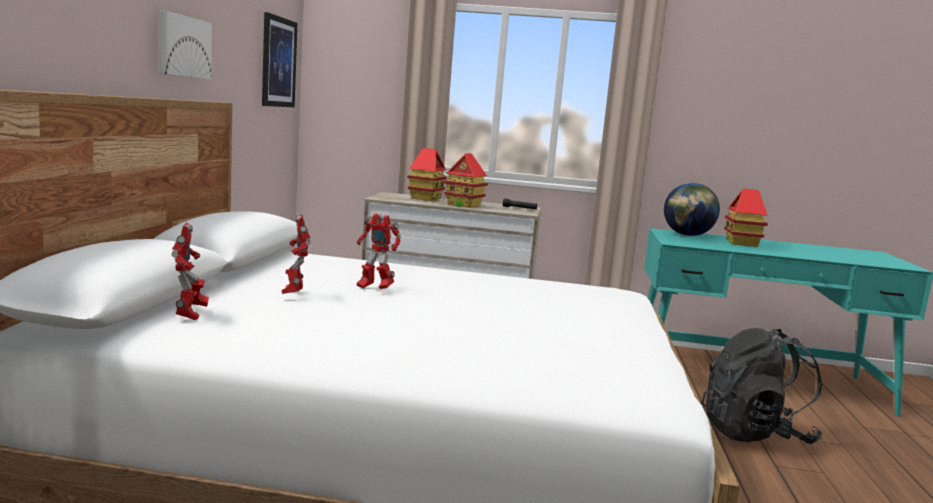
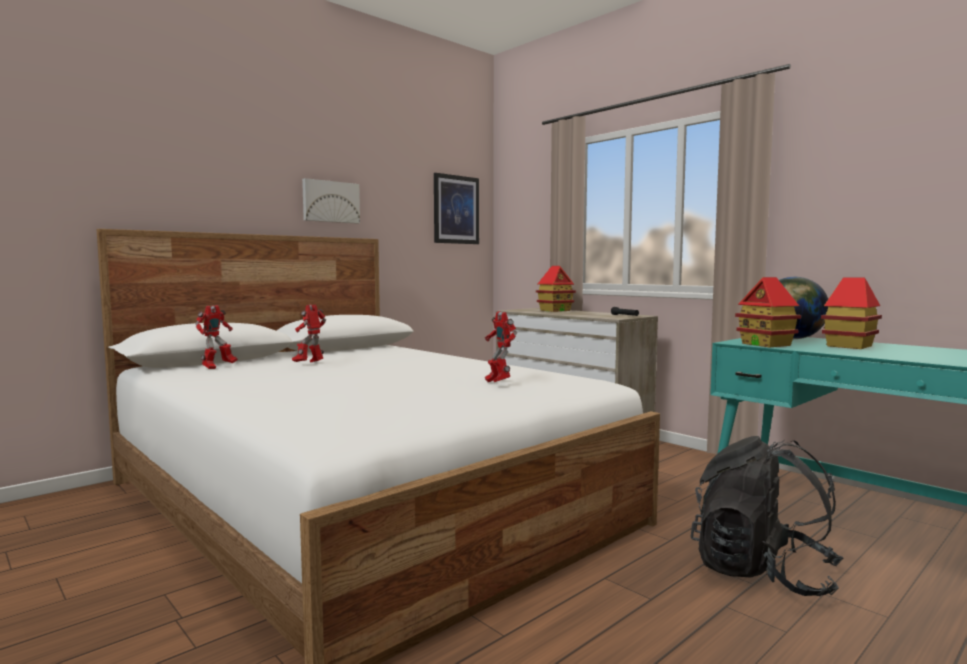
camera: 40 degrees right, 5 degrees down
toy robot [357,213,401,289] -> toy robot moved to [485,311,517,382]
toy house [444,153,488,208] -> toy house moved to [735,277,801,347]

